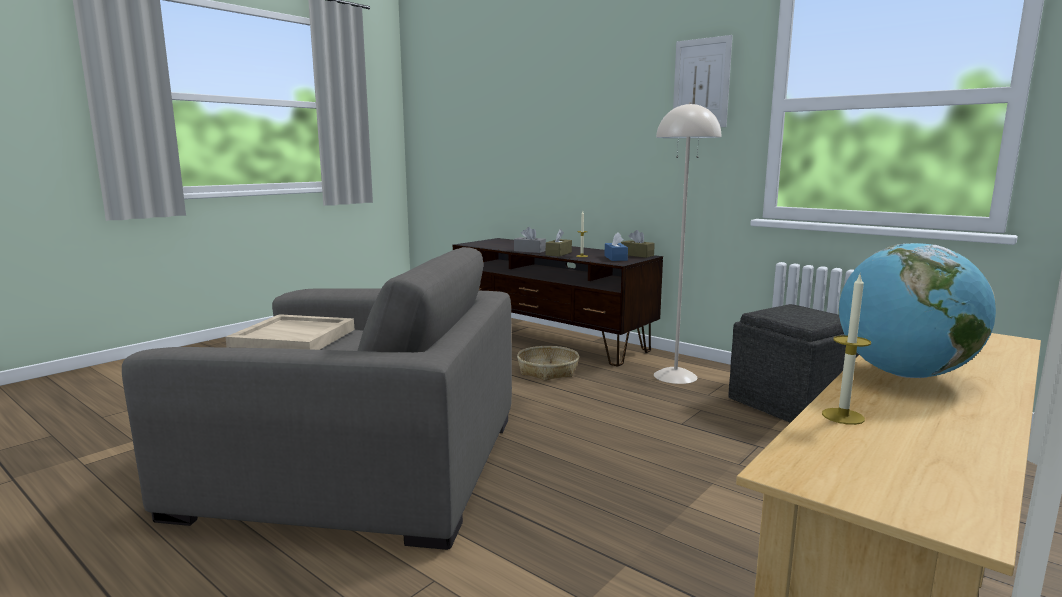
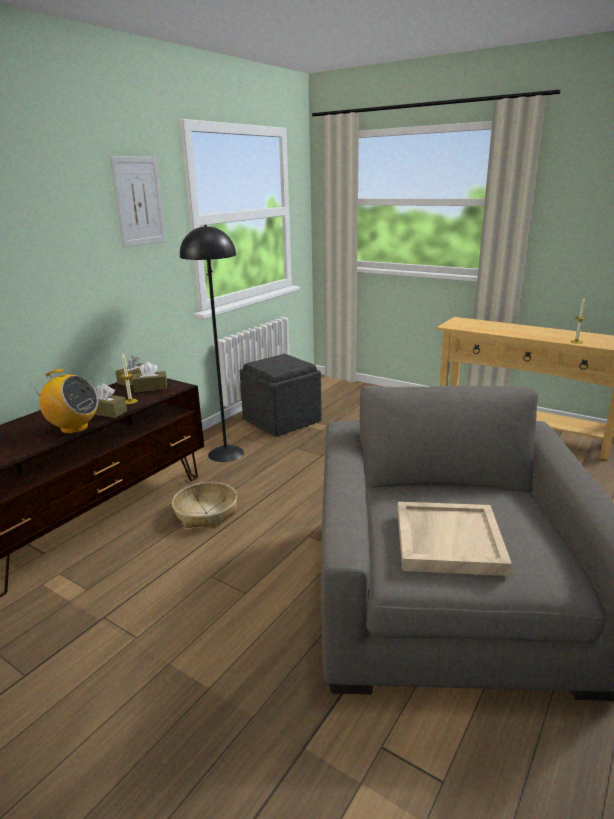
camera: 95 degrees left, 10 degrees up
grey tissue box [514,227,546,253] -> radio [33,369,99,434]
blue tissue box [604,232,628,261] -> brown tissue box [132,362,167,392]
beige floor lamp [654,102,721,384] -> black floor lamp [180,225,244,462]
globe [839,243,996,378] -> none

